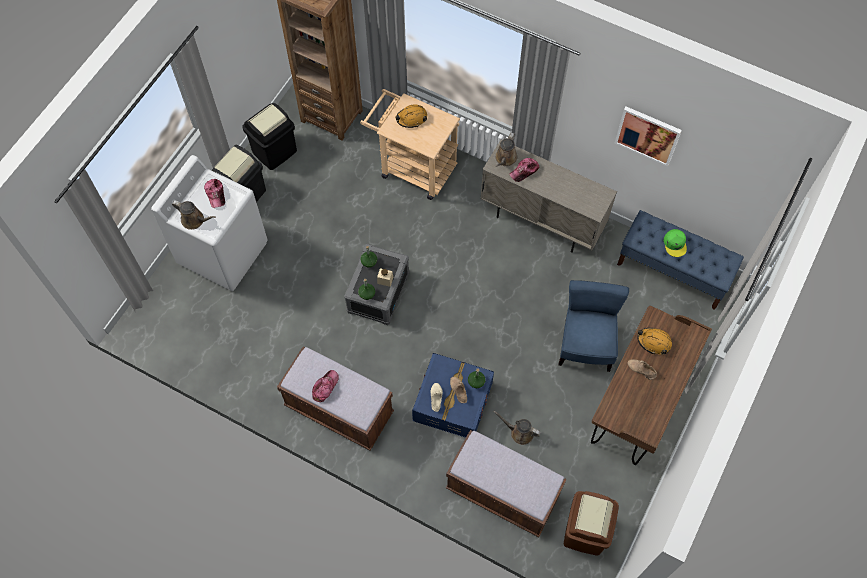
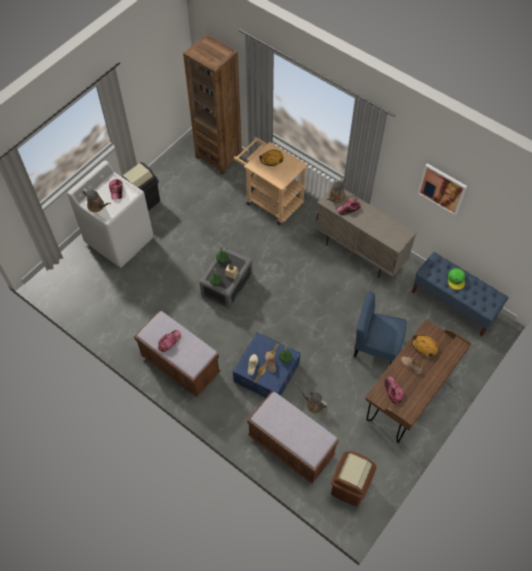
camera: 10 degrees right, 5 degrees down
black trash can [242,103,297,170] -> none
blue chair [559,280,629,372] -> blue chair turned 90 degrees counterclockwise [354,292,407,364]
none -> cap [385,376,404,404]

